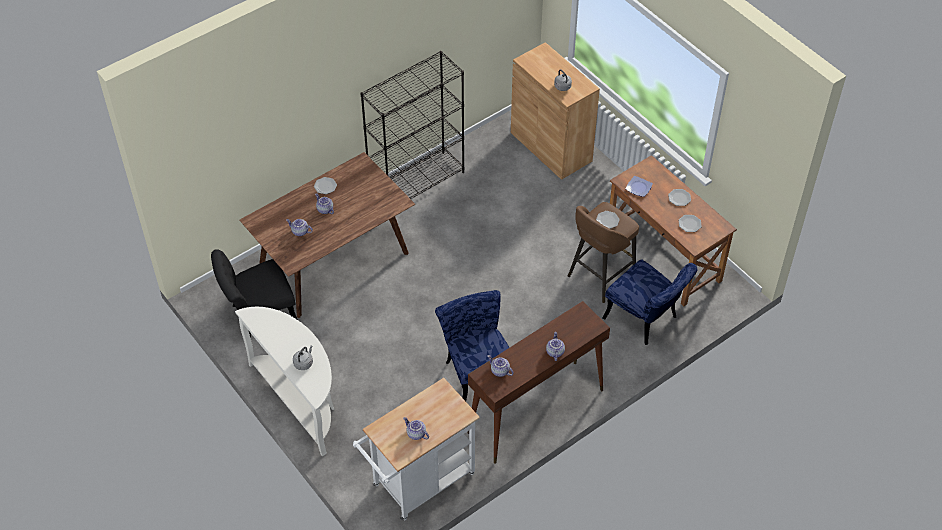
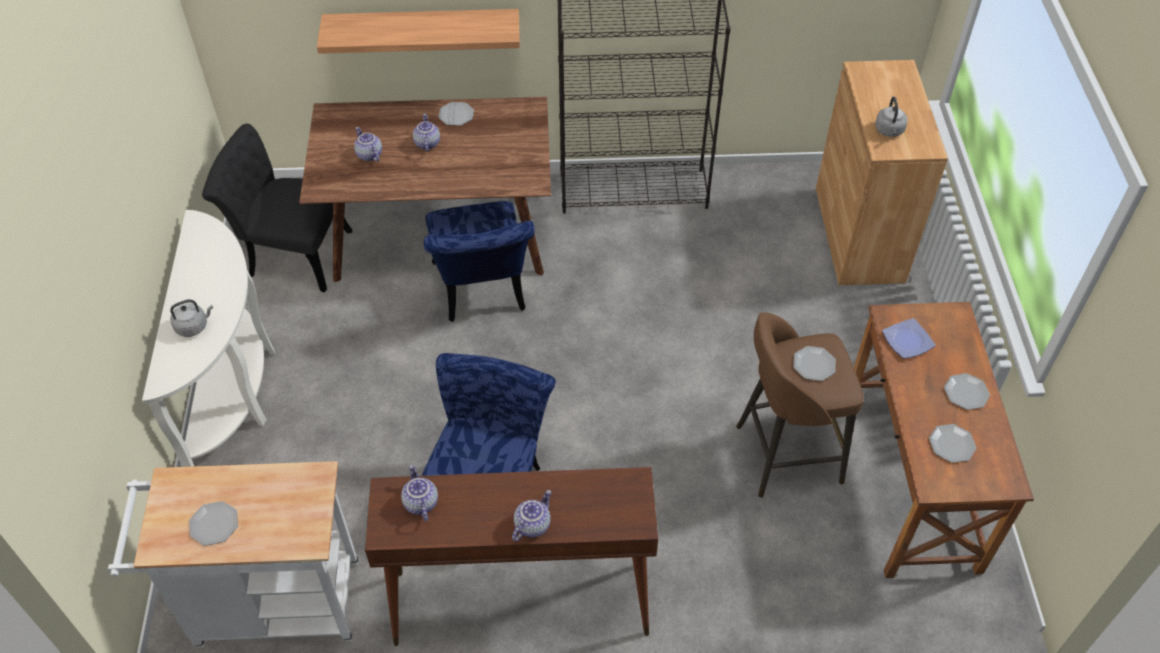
camera: 35 degrees right, 0 degrees up
teapot [403,417,429,440] -> plate [189,501,238,546]
blue chair [602,259,697,345] -> blue chair moved to [424,201,535,322]
none -> shelf [317,9,520,54]

